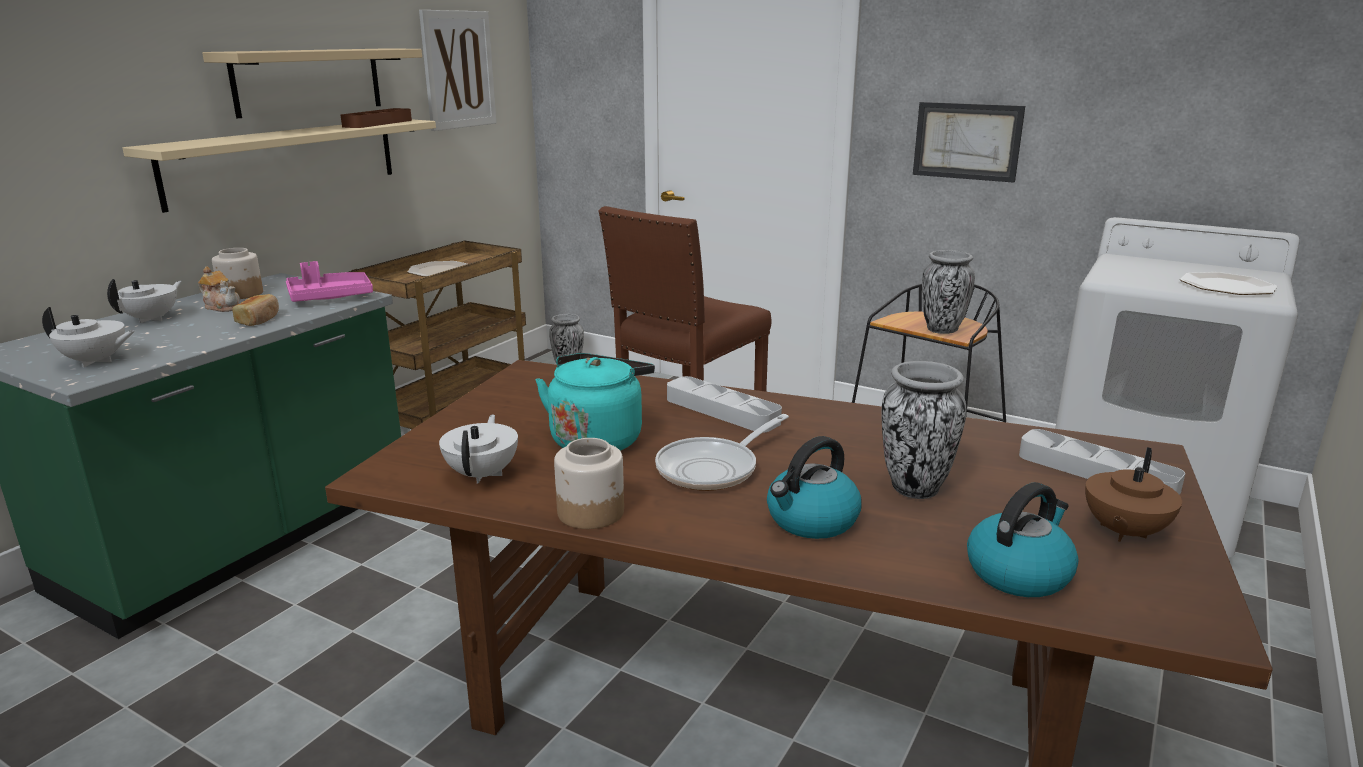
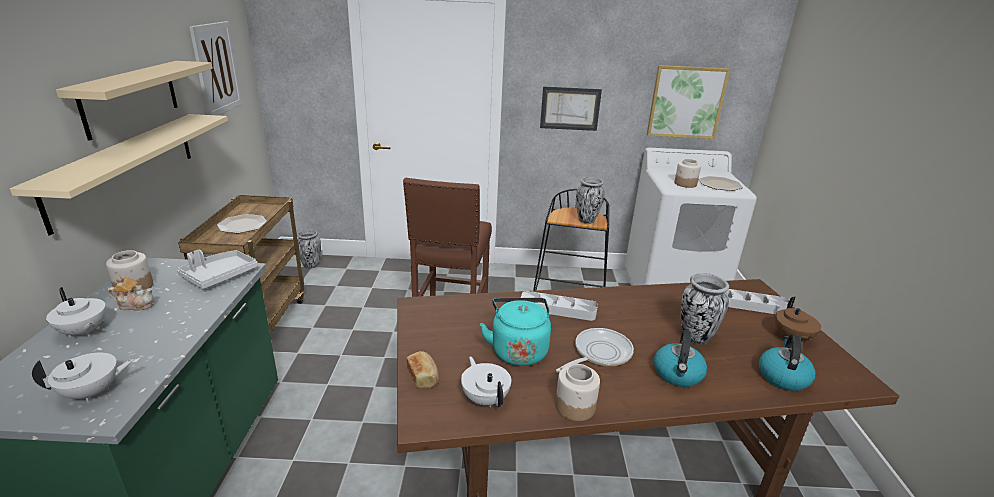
camera: 30 degrees left, 5 degrees up
white teapot [107,279,182,323] -> white teapot turned 135 degrees clockwise [46,287,106,338]
bread [232,294,279,326] -> bread moved to [406,351,439,388]
pink tray [286,261,373,302] -> grey tray [177,250,258,289]
brown tray [341,108,412,128] -> none
frying pan [655,414,789,491] -> frying pan turned 150 degrees counterclockwise [556,328,634,373]
none -> picture [647,65,730,139]
none -> jar [674,159,701,188]

